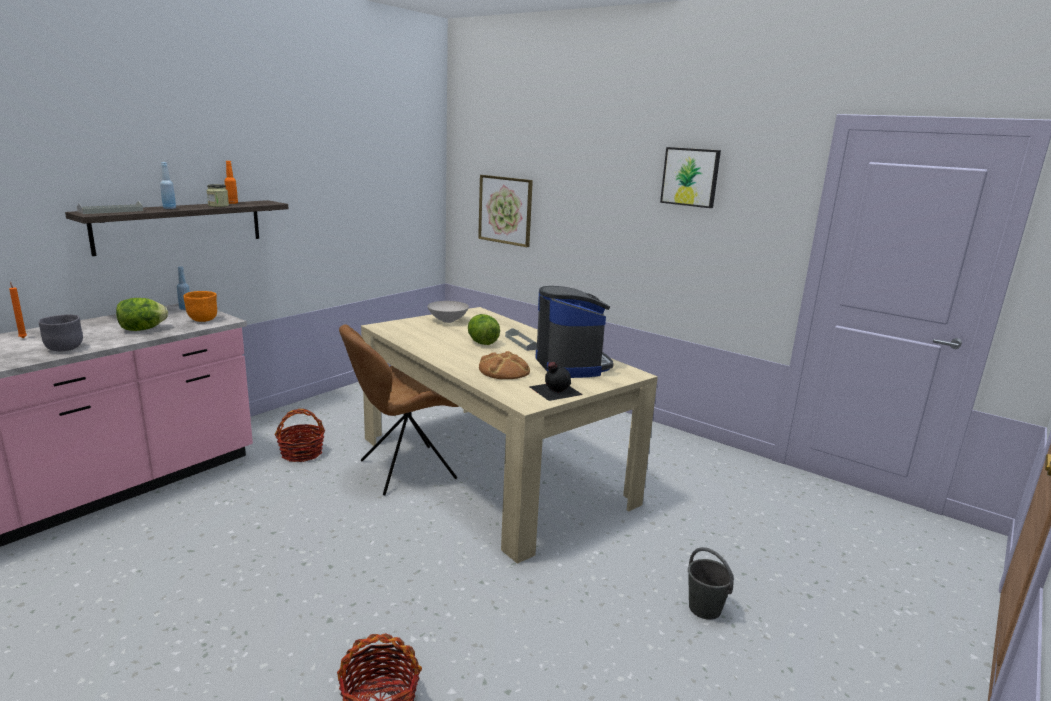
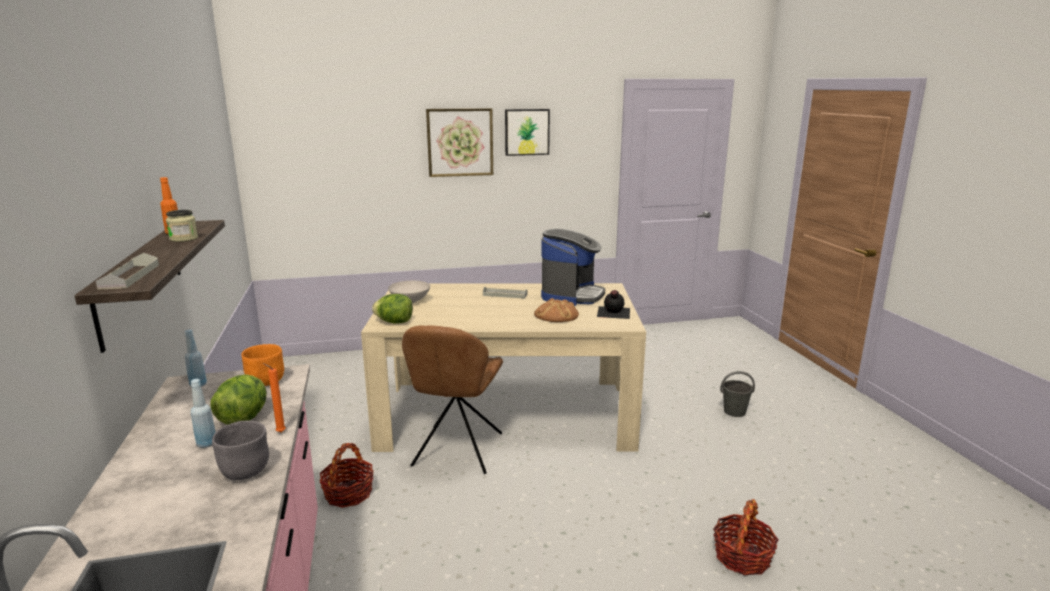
camera: 50 degrees left, 0 degrees up
orange candle [9,281,27,338] -> orange candle moved to [263,363,286,432]
blue bottle [160,162,176,209] -> blue bottle moved to [191,379,215,448]
lettuce [468,314,500,345] -> lettuce moved to [372,294,413,324]
picture [478,175,533,247] -> picture moved to [426,108,493,177]
coffee machine [536,286,614,378] -> coffee machine turned 90 degrees clockwise [541,229,605,306]

